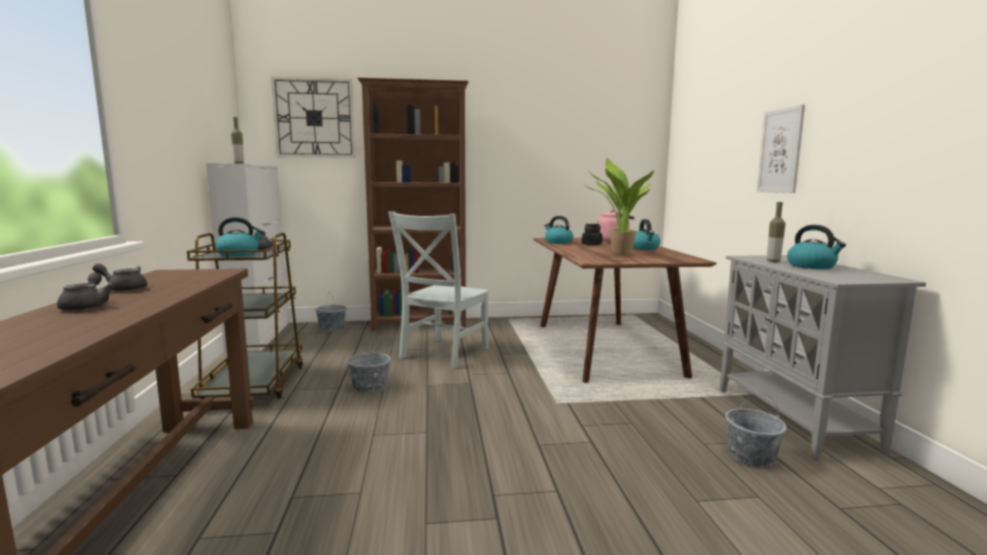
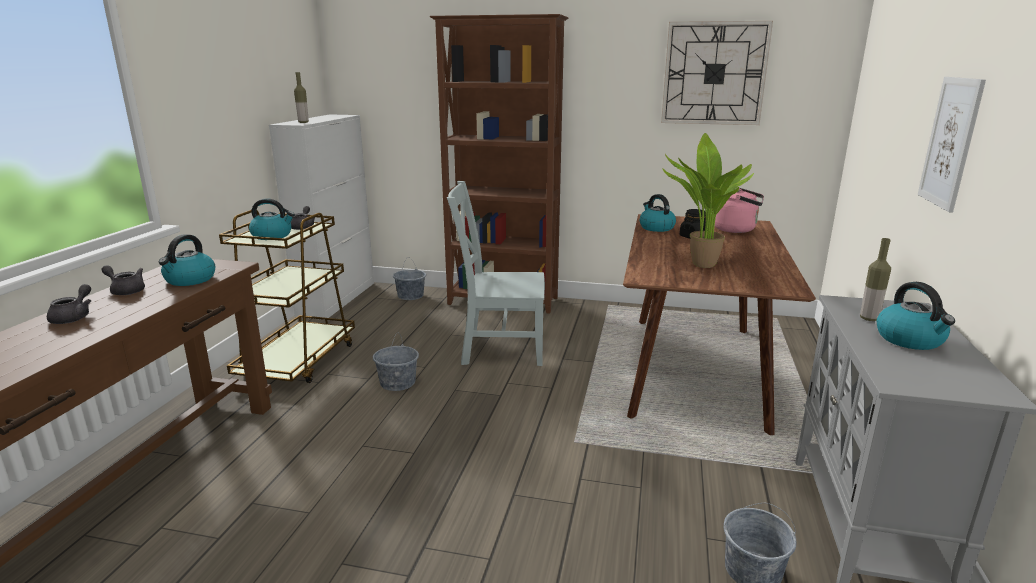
camera: 20 degrees right, 10 degrees up
wall clock [271,76,355,158] -> wall clock moved to [661,21,773,125]
grey chair [388,211,490,369] -> grey chair turned 45 degrees clockwise [447,181,545,366]
kettle [633,219,661,250] -> kettle moved to [159,234,215,286]

